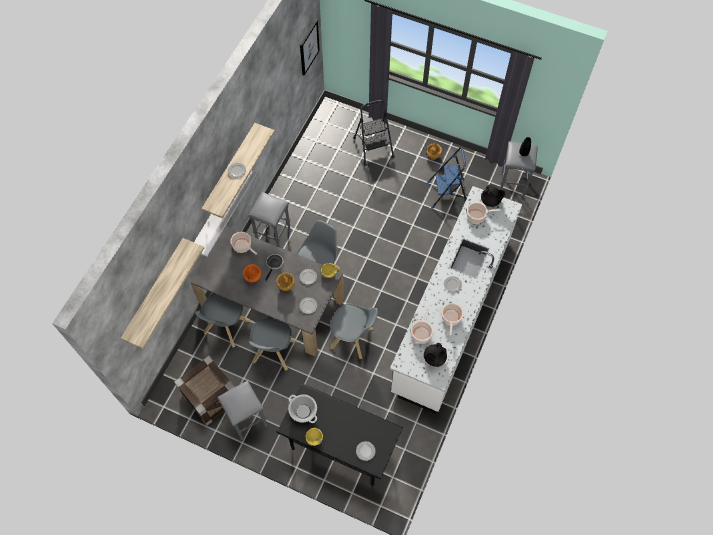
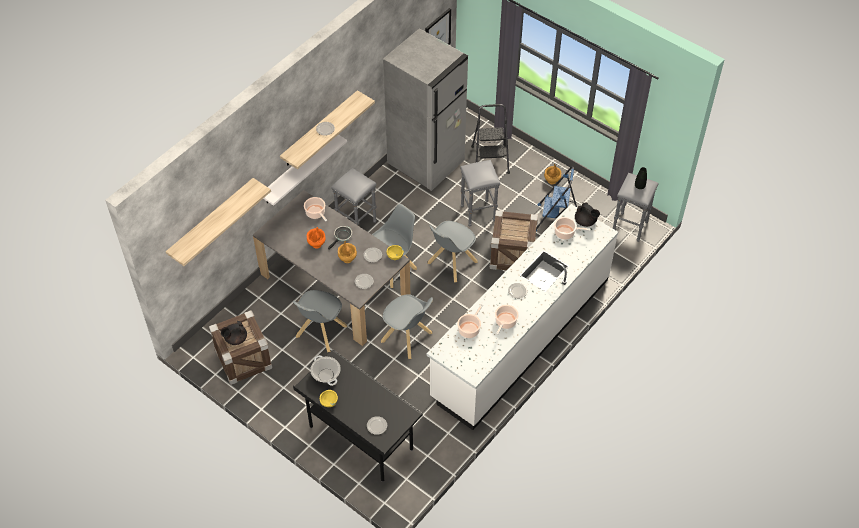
camera: 15 degrees right, 10 degrees down
grey chair [195,293,251,348] -> grey chair moved to [427,221,478,283]
grey stool [218,381,267,440] -> grey stool moved to [460,160,500,226]
black teapot [424,343,447,367] -> black teapot moved to [220,321,247,345]
none -> grey fridge [383,28,468,191]
none -> crate [489,210,538,270]

